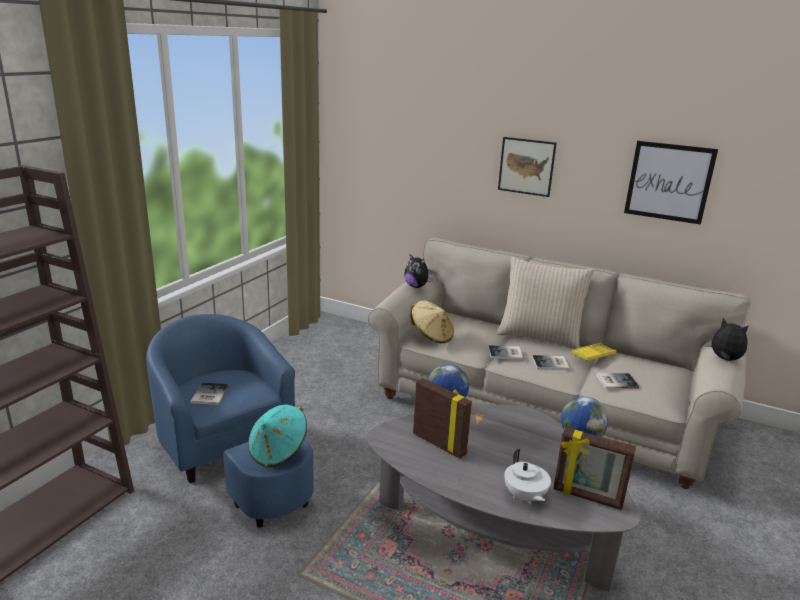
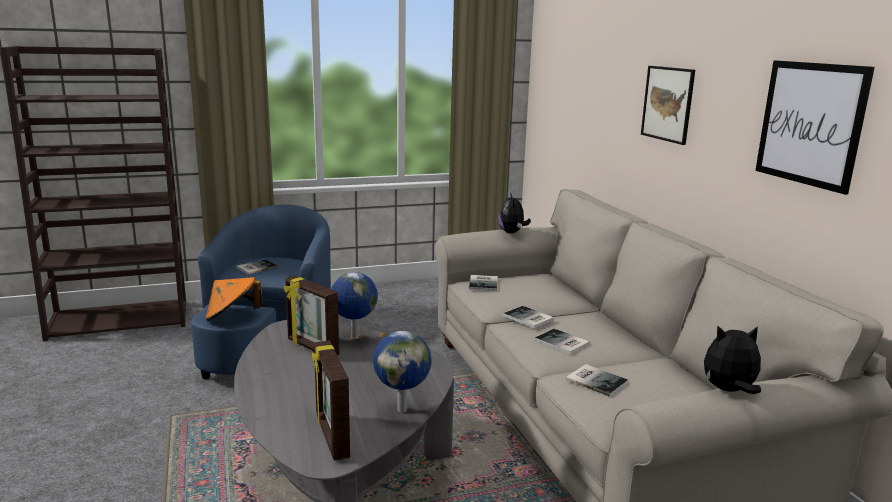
camera: 45 degrees right, 5 degrees down
turquoise hat [248,405,307,468] -> orange hat [205,277,262,321]
beige hat [410,300,454,344] -> book [469,275,498,291]
picture frame [413,378,472,459] -> picture frame turned 135 degrees clockwise [284,275,339,356]
beige pillow [497,257,595,349] -> none
white teapot [504,449,551,504] -> none
yellow tray [571,343,616,362] -> none
plush toy [706,318,749,361] -> plush toy turned 90 degrees counterclockwise [704,325,761,394]

